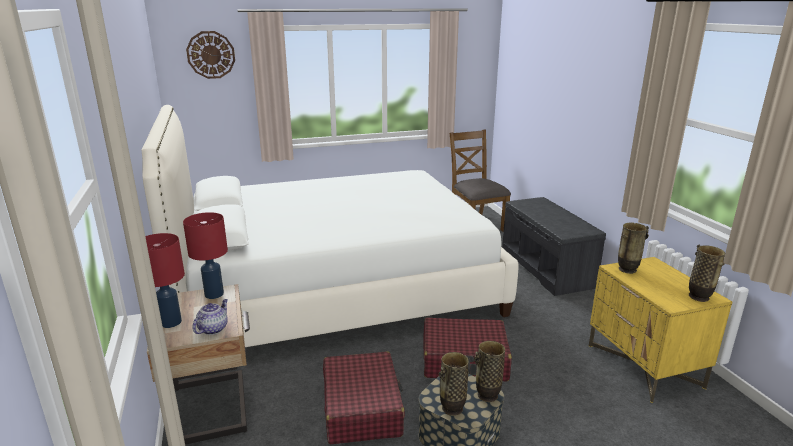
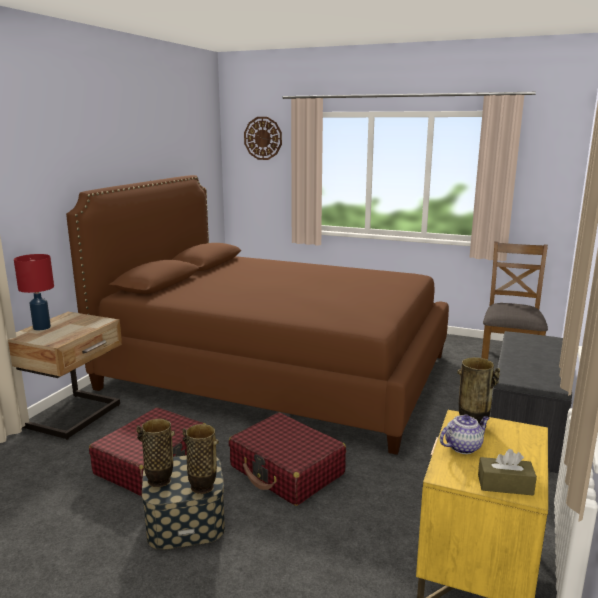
camera: 40 degrees right, 5 degrees down
white bed [142,105,518,347] -> brown bed [66,175,449,455]
red table lamp [183,212,228,299] -> none
teapot [193,299,228,335] -> teapot moved to [440,415,489,454]
vase [689,245,725,302] -> brown tissue box [478,449,537,496]

